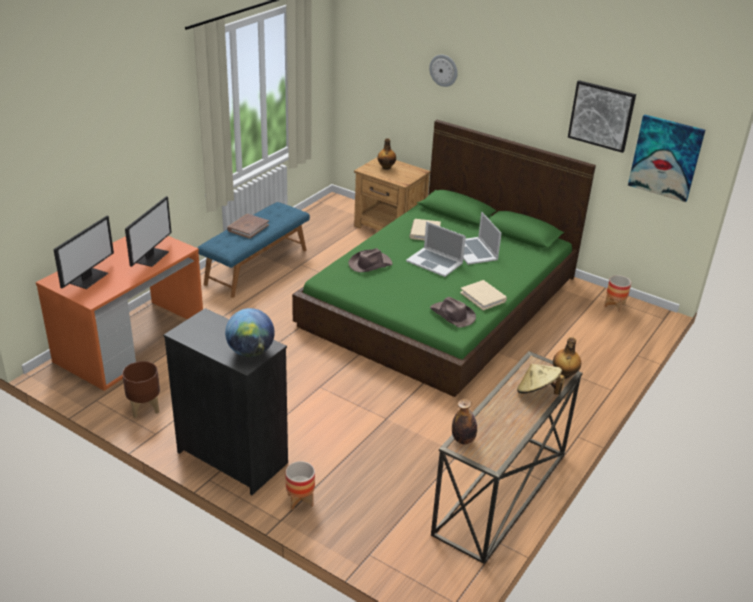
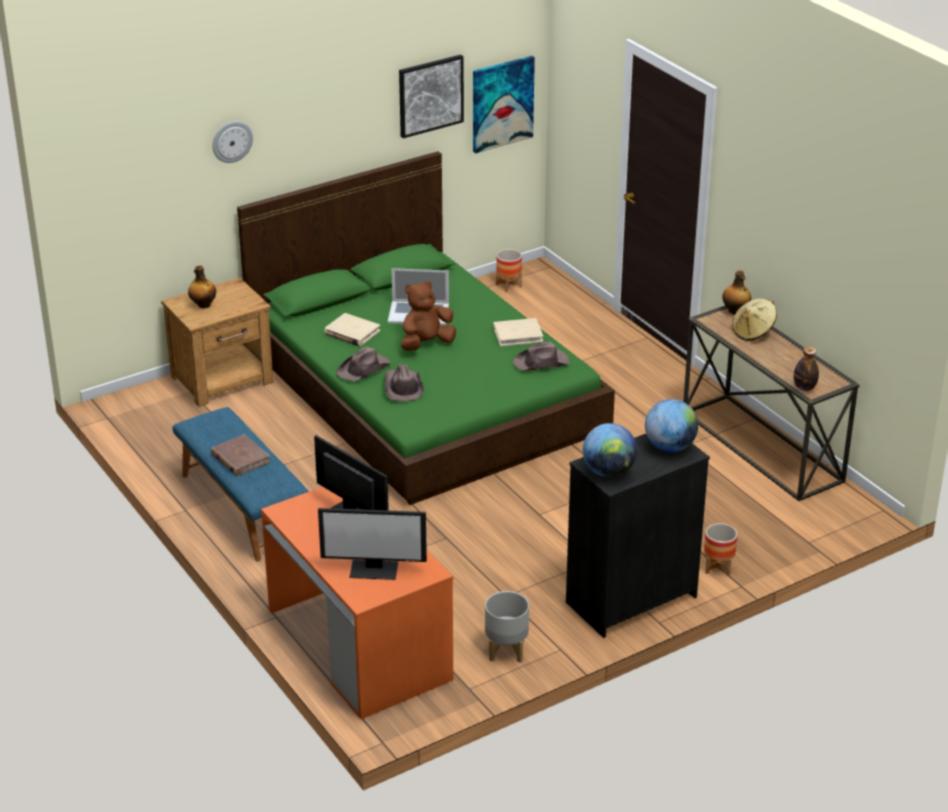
camera: 65 degrees left, 0 degrees up
monitor [53,216,114,289] -> monitor turned 135 degrees clockwise [318,508,427,580]
brown planter [122,361,160,418] -> grey planter [485,591,529,663]
laptop [406,221,466,277] -> brown plush toy [401,281,456,351]
none -> brown hat [337,347,391,381]
none -> globe [583,423,637,477]

